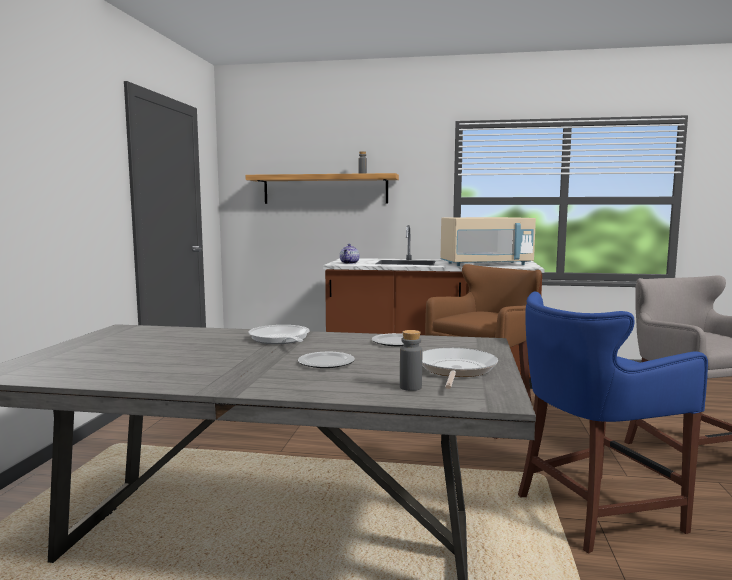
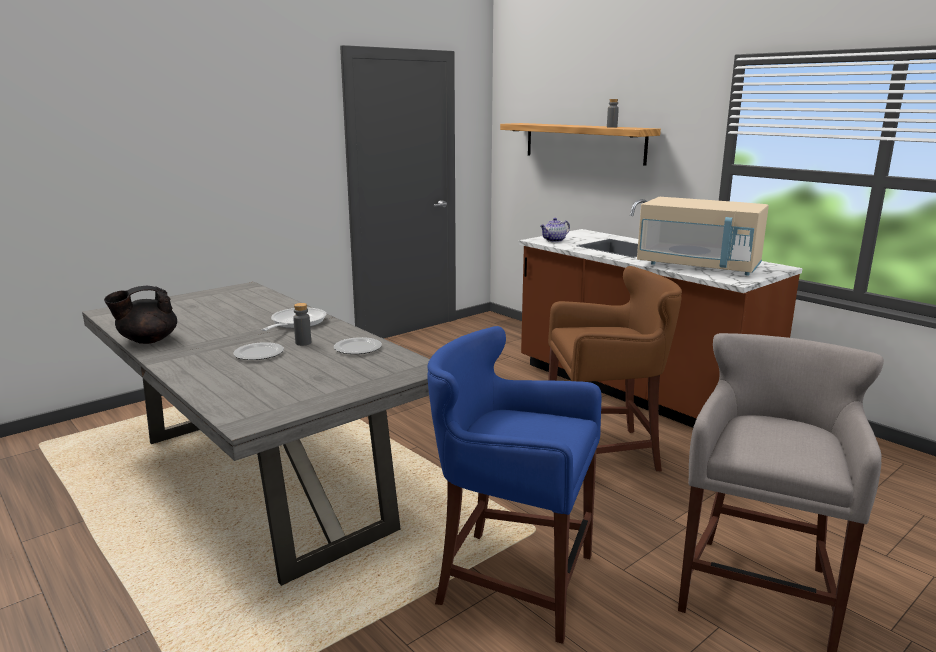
camera: 40 degrees right, 10 degrees up
grey bottle [400,330,422,391] -> grey bottle moved to [293,303,311,346]
frying pan [422,348,498,389] -> none
none -> black teapot [104,286,177,344]

